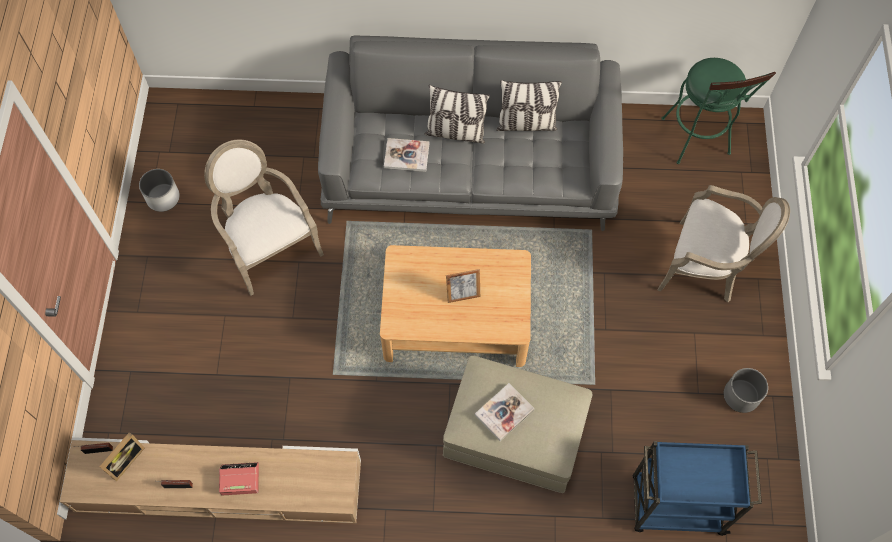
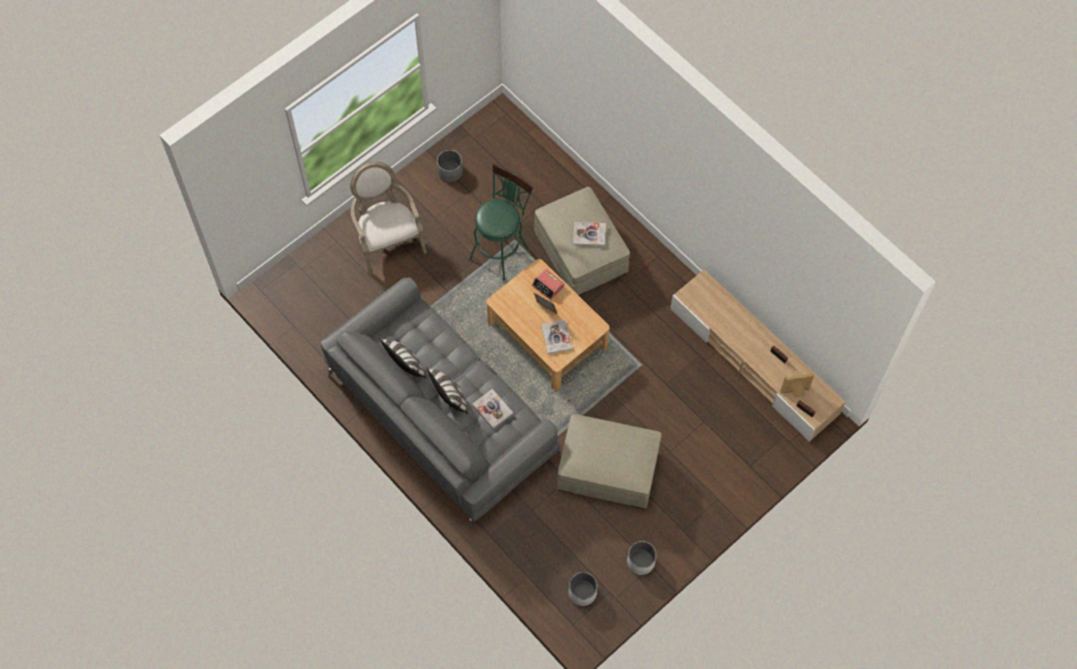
camera: 135 degrees left, 0 degrees up
armchair [204,140,324,296] -> beige ottoman [557,414,661,509]
alarm clock [219,462,259,496] -> alarm clock moved to [532,269,564,300]
blue cart [633,441,762,536] -> none
green stool [661,58,776,164] -> green stool moved to [469,163,534,281]
none -> book [541,320,572,354]
none -> white planter [568,572,597,606]

